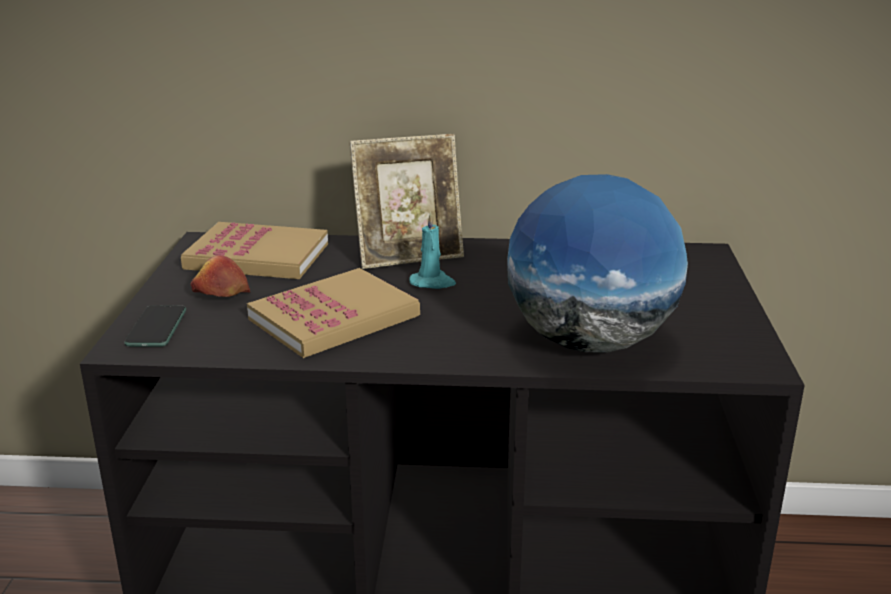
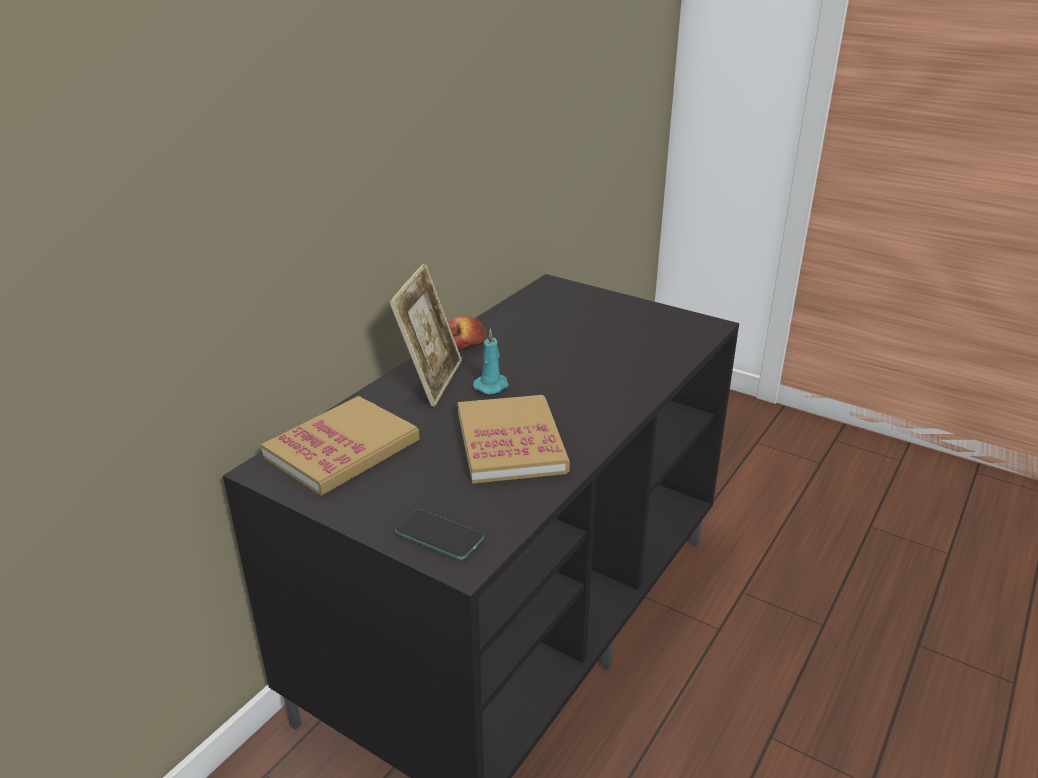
camera: 60 degrees left, 5 degrees up
apple [191,255,250,297] -> apple moved to [448,316,487,351]
globe [507,174,688,353] -> none

